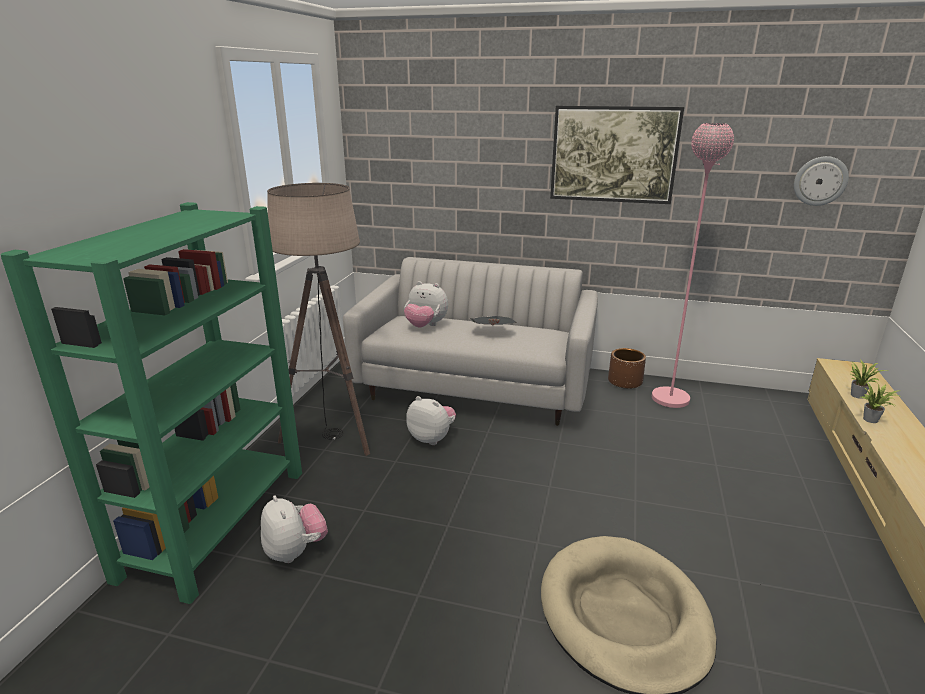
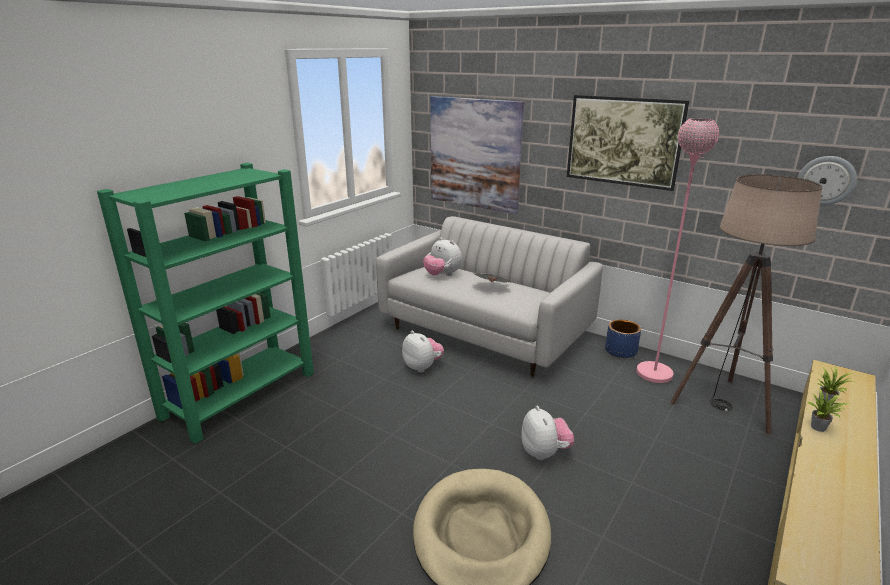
camera: 20 degrees right, 0 degrees up
plush toy [261,495,328,563] -> plush toy moved to [521,405,574,461]
floor lamp [267,183,370,456] -> floor lamp moved to [671,174,822,435]
brown planter [608,348,646,389] -> blue planter [605,320,641,358]
none -> picture [430,96,524,214]

